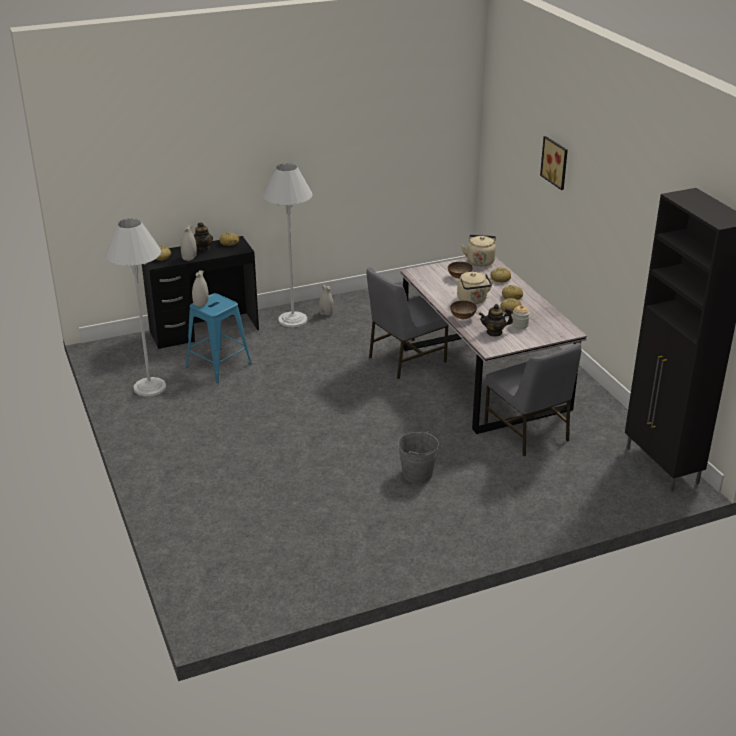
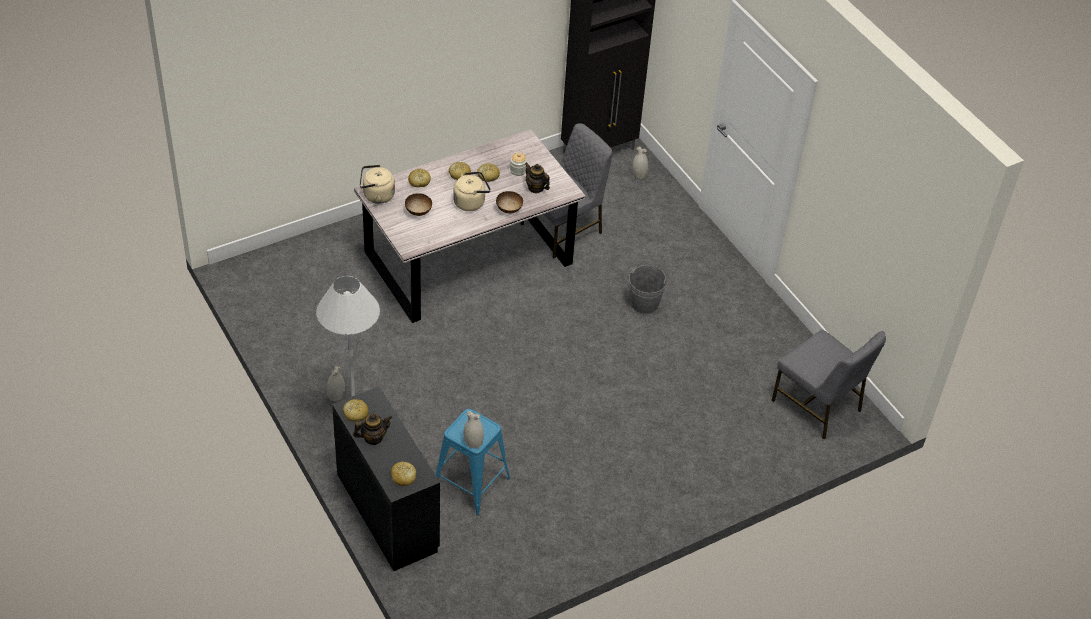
camera: 100 degrees left, 15 degrees up
white floor lamp [105,218,166,396] -> none
white vase [181,225,197,261] -> white vase moved to [632,146,648,179]
grey chair [367,268,448,379] -> grey chair moved to [771,330,886,439]
teapot [479,304,513,337] -> teapot turned 150 degrees clockwise [525,163,550,193]
picture [540,136,568,190] -> none

